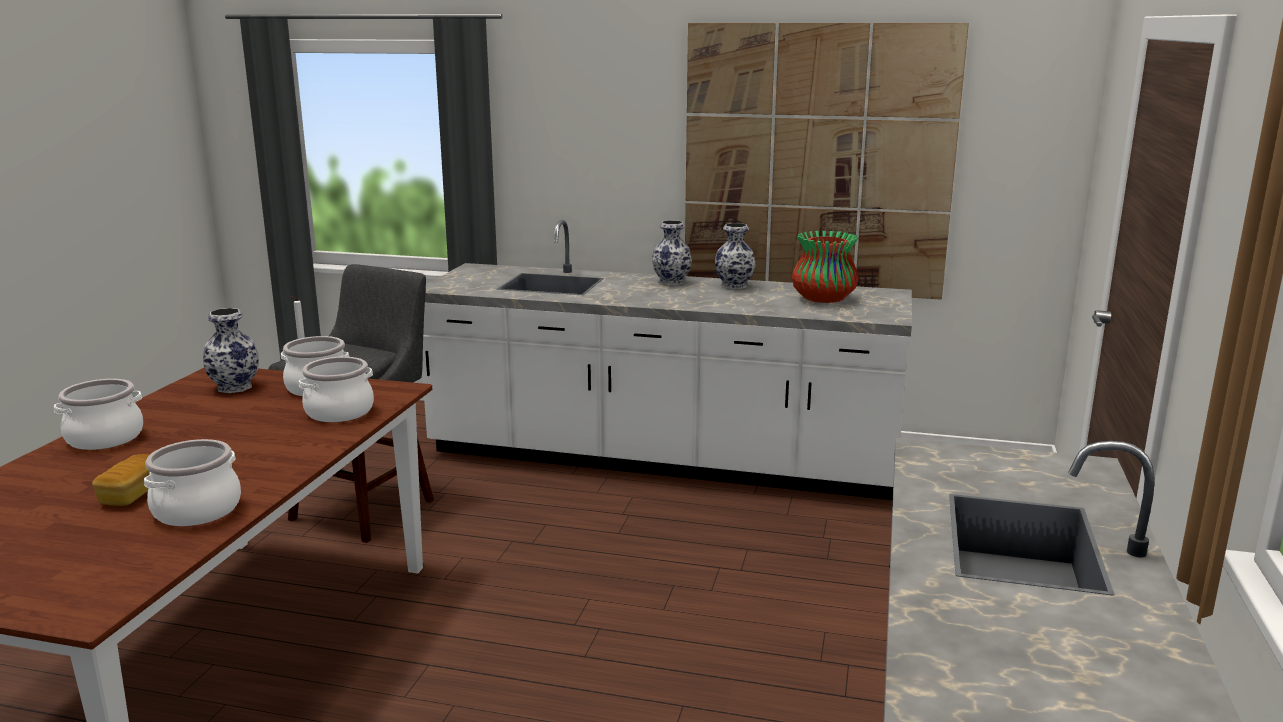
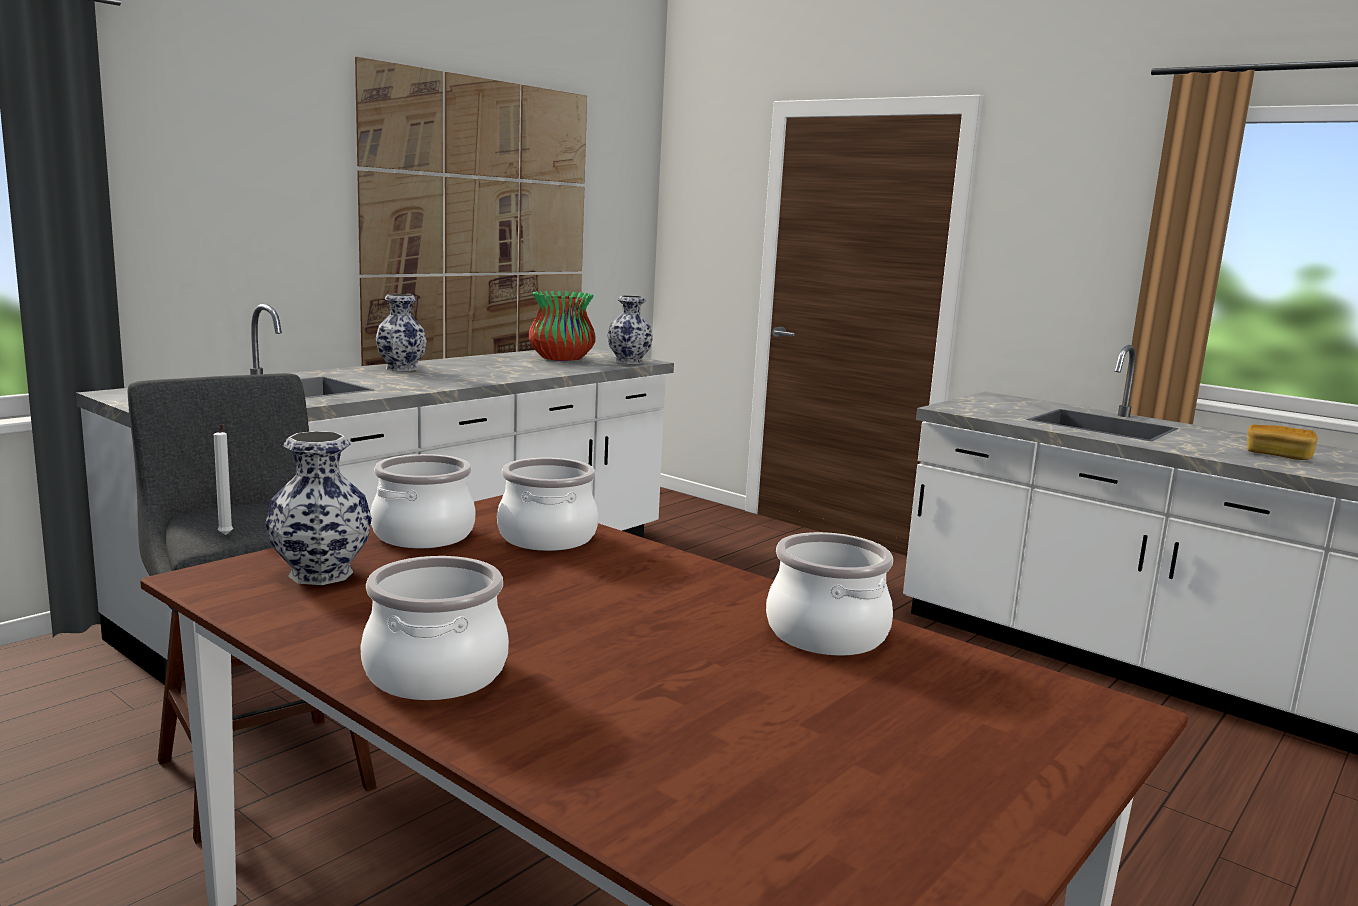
camera: 65 degrees left, 5 degrees down
bread [92,454,150,506] -> bread moved to [1247,424,1318,460]
vase [715,223,756,289] -> vase moved to [607,295,653,364]

